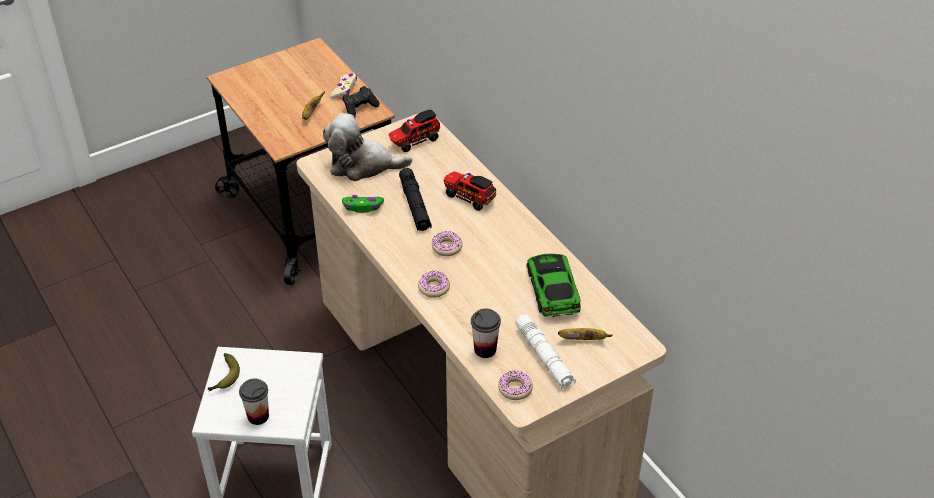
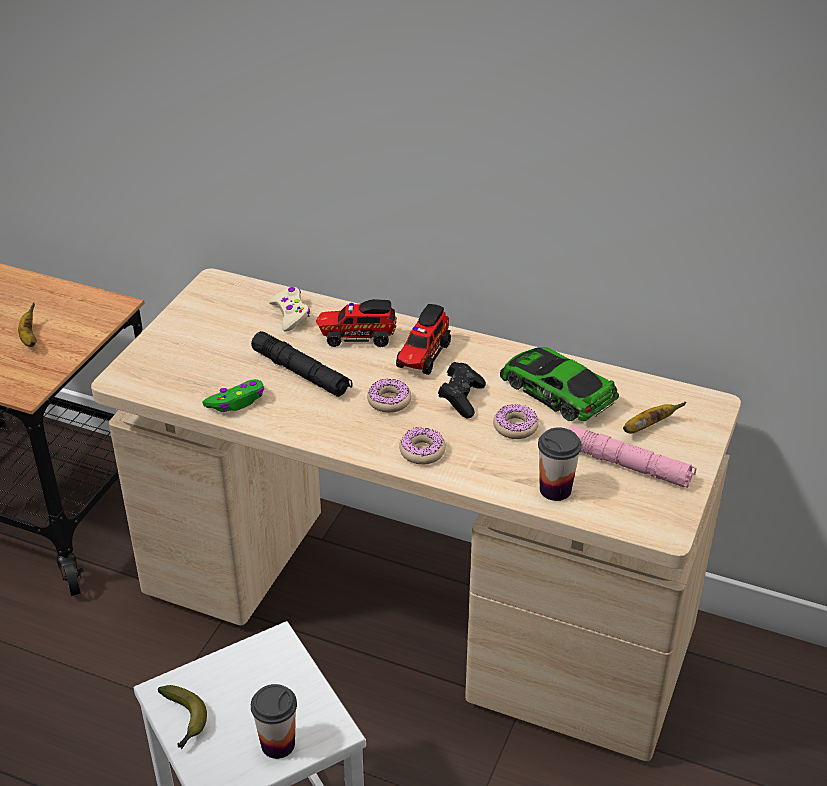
camera: 35 degrees left, 5 degrees down
plush toy [323,113,412,181] -> none
beige game controller [330,73,357,98] -> beige game controller moved to [269,287,310,332]
black game controller [343,86,380,117] -> black game controller moved to [438,362,486,418]
toy truck [389,110,440,152] -> toy truck moved to [396,304,451,375]
donut [498,370,533,400] -> donut moved to [493,404,539,439]
white flashlight [515,314,576,389] -> pink flashlight [568,425,697,488]

